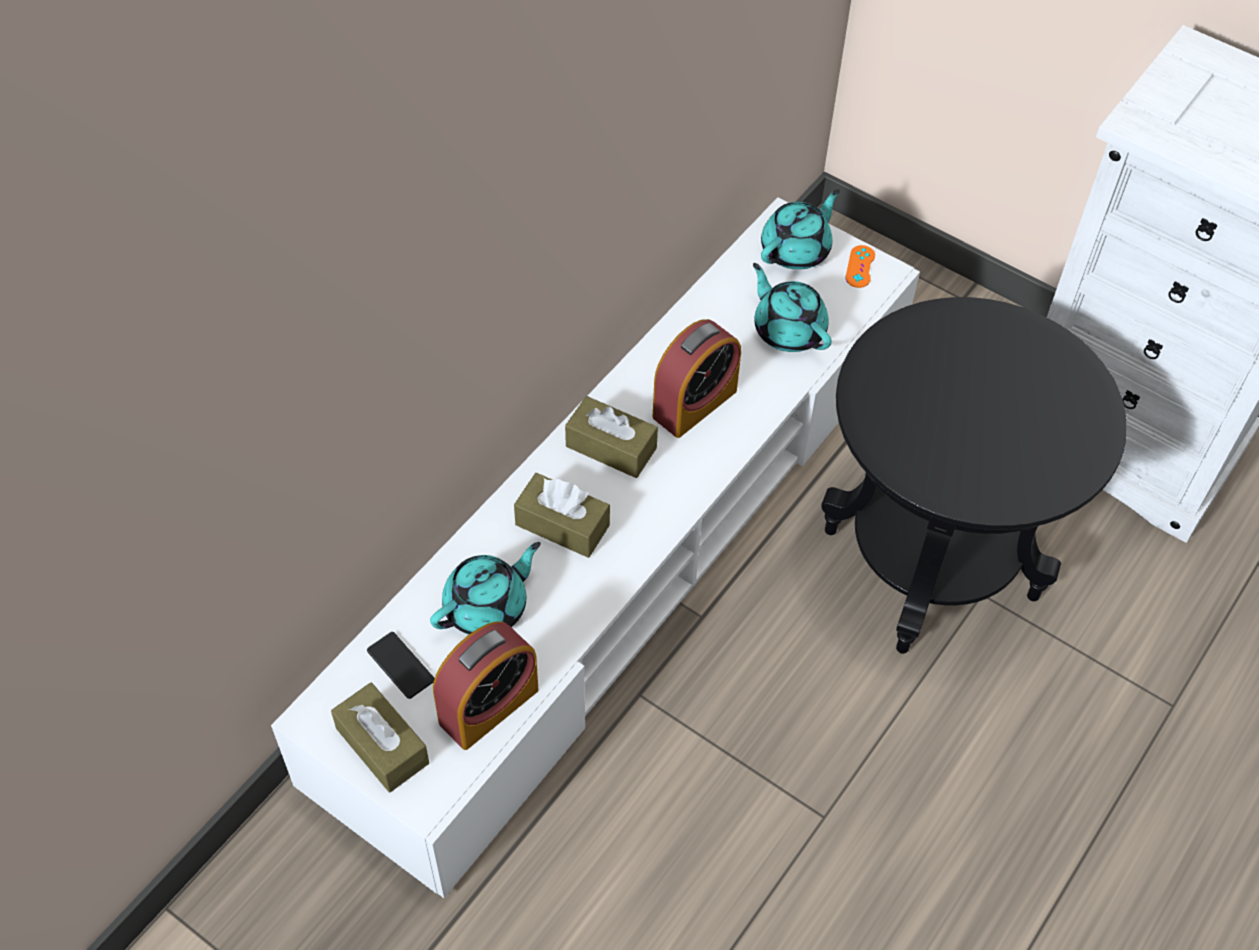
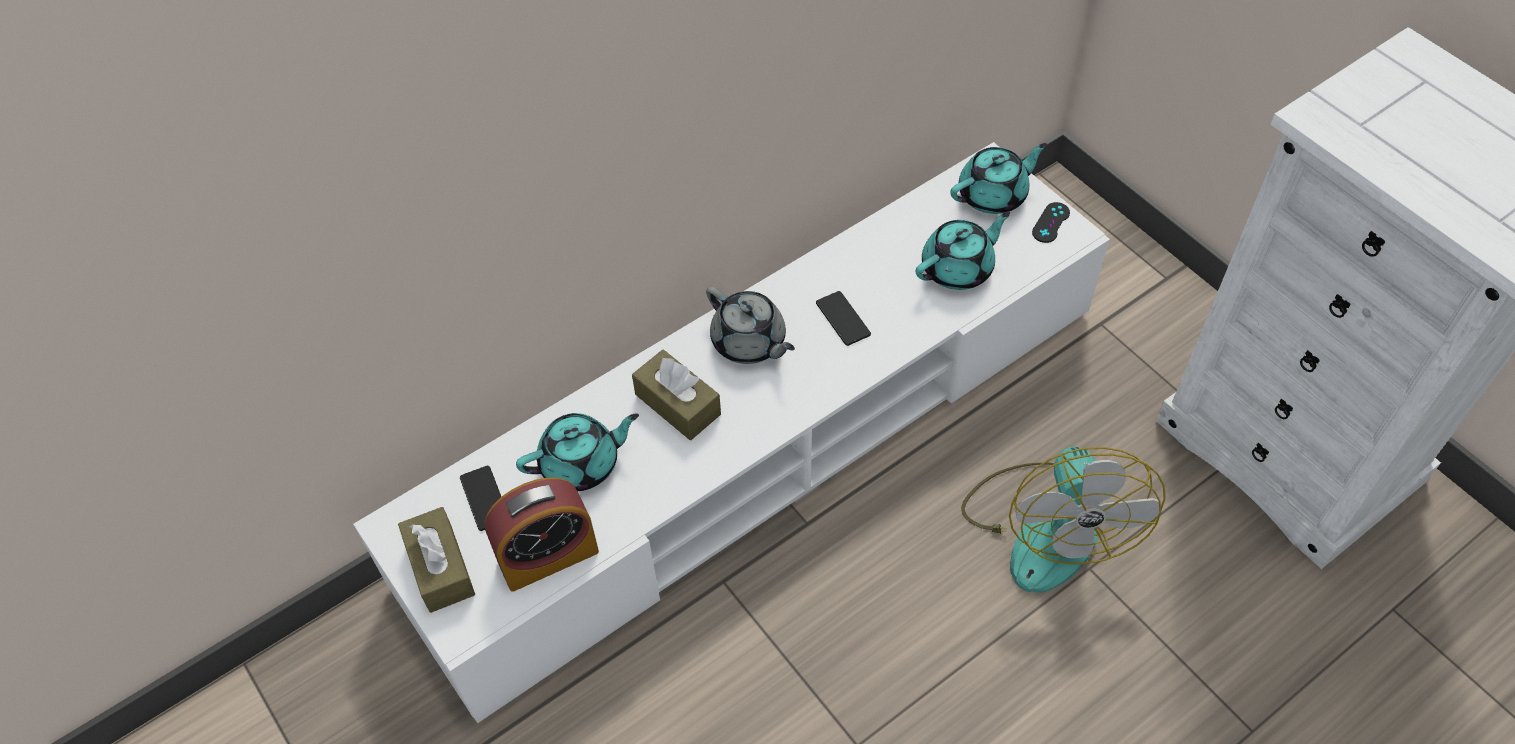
camera: 20 degrees right, 0 degrees up
brown tissue box [565,396,658,478] -> grey teapot [706,286,795,364]
alarm clock [653,319,741,438] -> phone [816,291,871,346]
turquoise teapot [753,263,832,352] -> turquoise teapot turned 75 degrees clockwise [916,212,1010,290]
black side table [821,297,1127,654] -> fan [961,447,1165,593]
orange game controller [845,245,875,288] -> black game controller [1032,202,1070,243]

